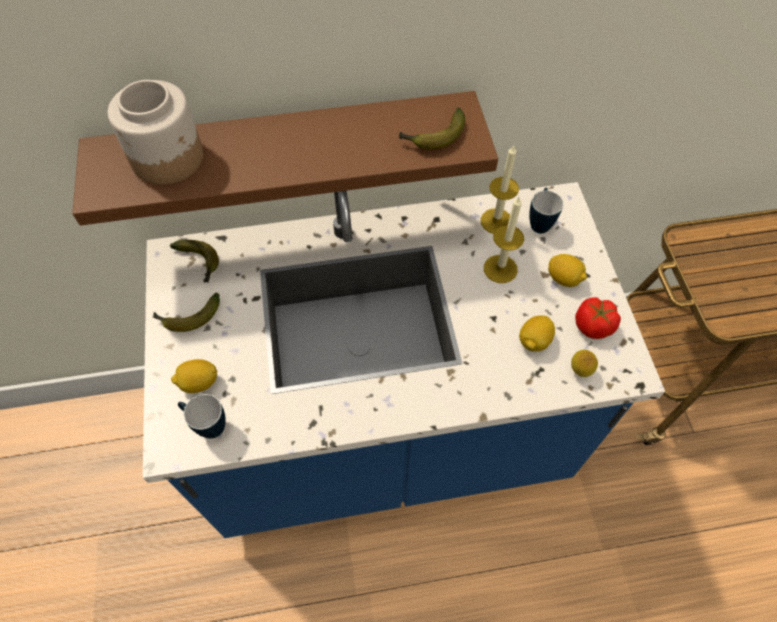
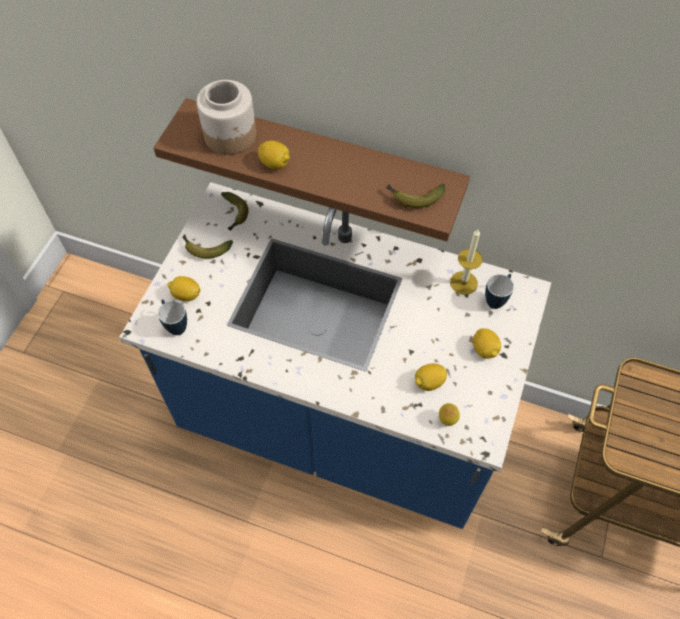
camera: 30 degrees right, 0 degrees up
candle [484,197,524,283] -> none
tomato [575,297,621,339] -> none
none -> lemon [258,141,290,169]

